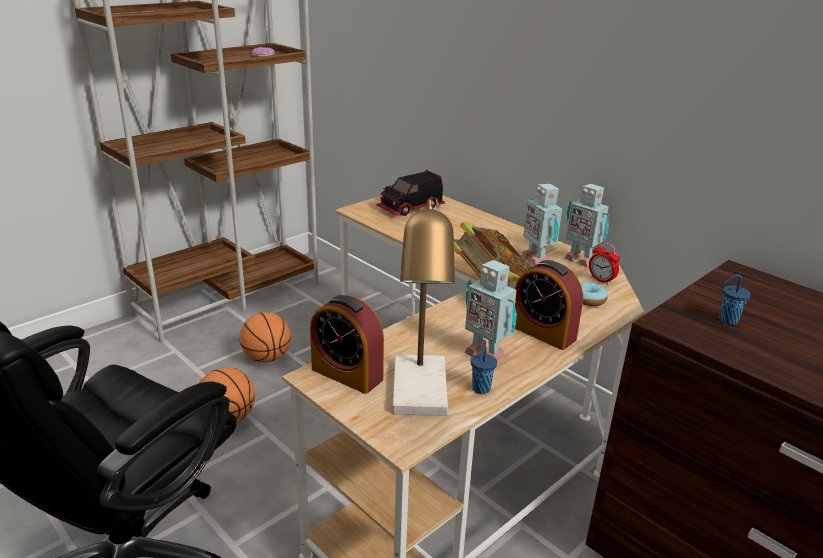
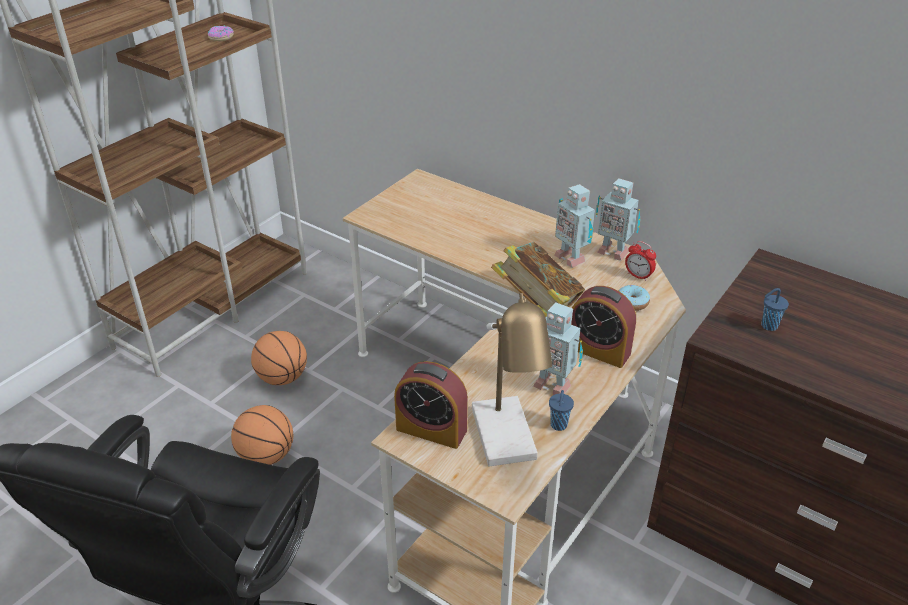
camera: 10 degrees left, 10 degrees up
toy truck [377,170,445,216] -> none

